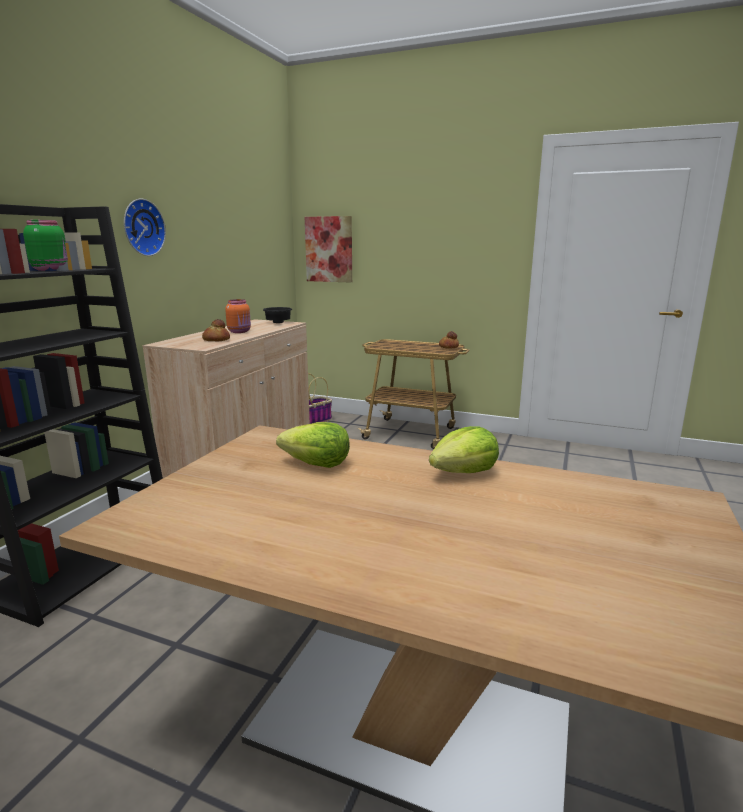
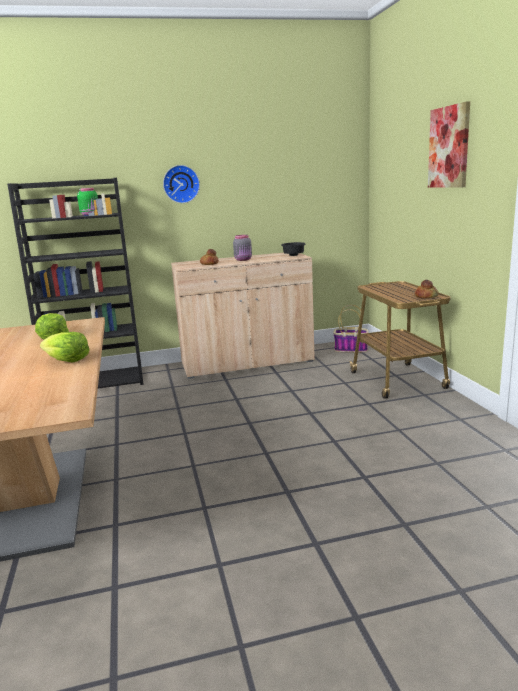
camera: 55 degrees right, 0 degrees up
orange jar [225,299,251,333] -> grey jar [233,235,252,261]
picture [305,216,352,283] -> picture moved to [428,101,470,188]

